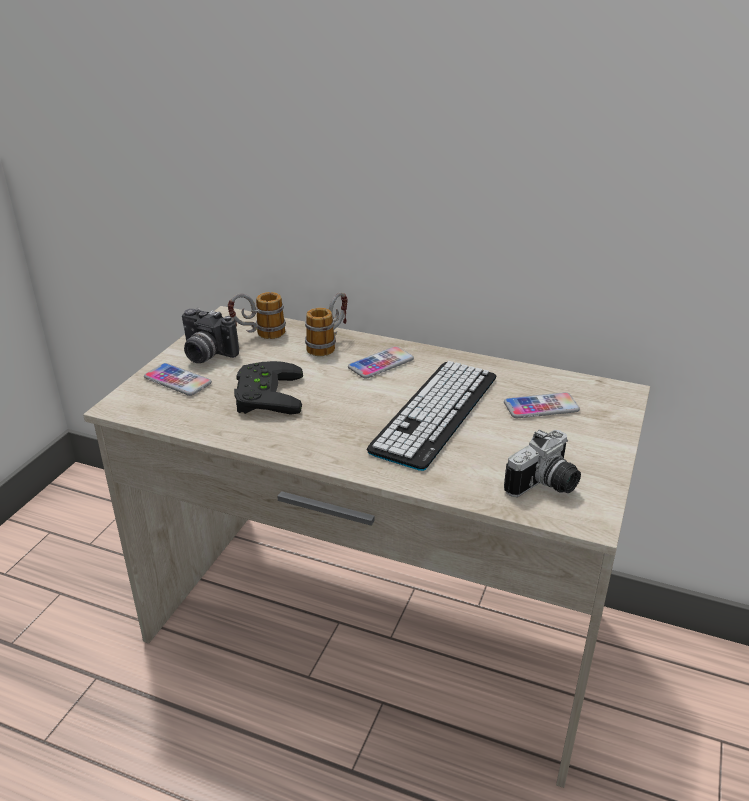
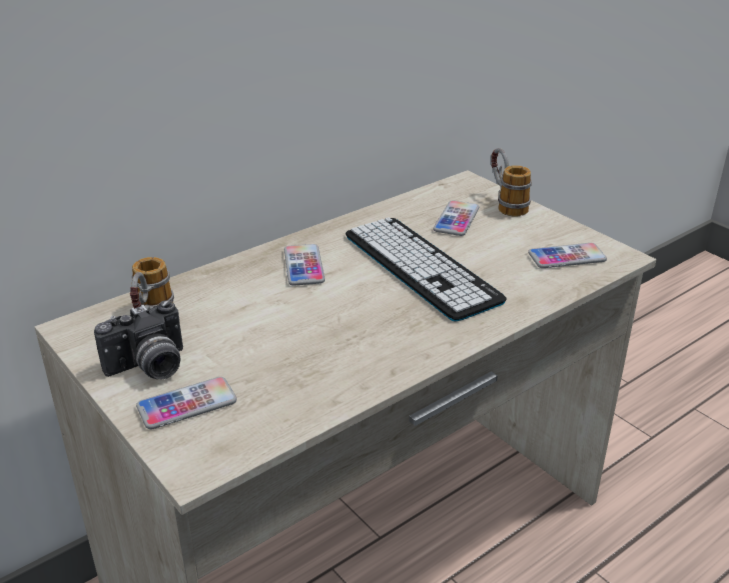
camera: 60 degrees left, 0 degrees up
black game controller [234,361,303,415] -> none
mug [305,292,347,356] -> mug moved to [491,148,532,217]
camera [504,430,581,497] -> phone [528,243,607,268]

